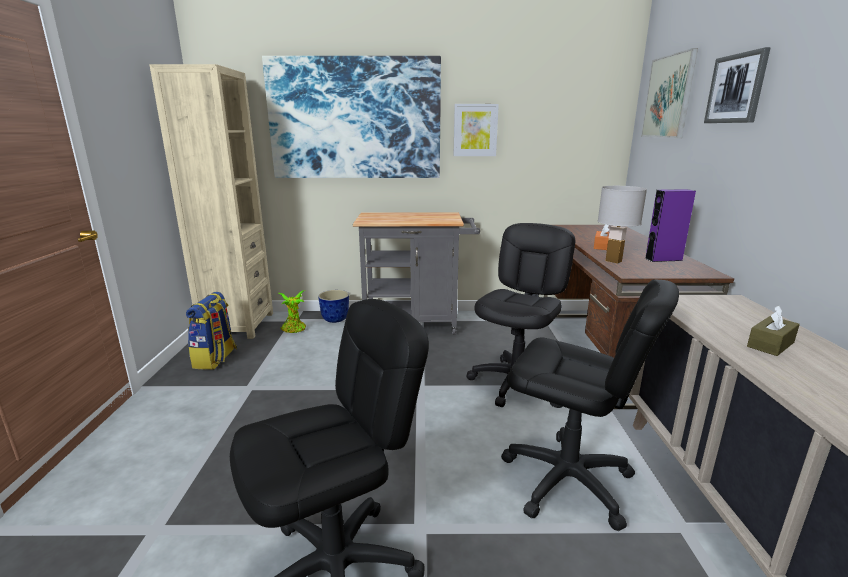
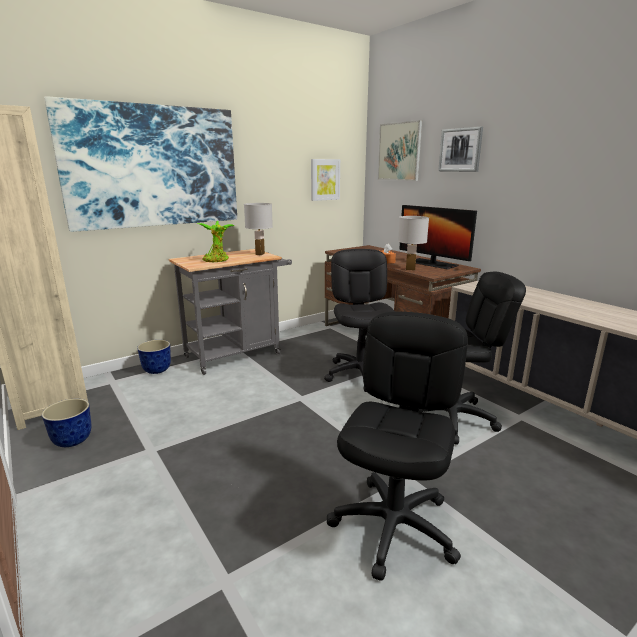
camera: 35 degrees left, 0 degrees up
backpack [186,292,237,370] -> planter [42,399,91,447]
potted plant [279,290,306,333] -> potted plant moved to [197,221,235,262]
picture [453,104,499,156] -> picture moved to [311,159,340,201]
purple speaker [645,189,696,262] -> monitor [399,205,477,269]
brown tissue box [747,305,800,356] -> none
none -> white table lamp [244,203,273,255]

